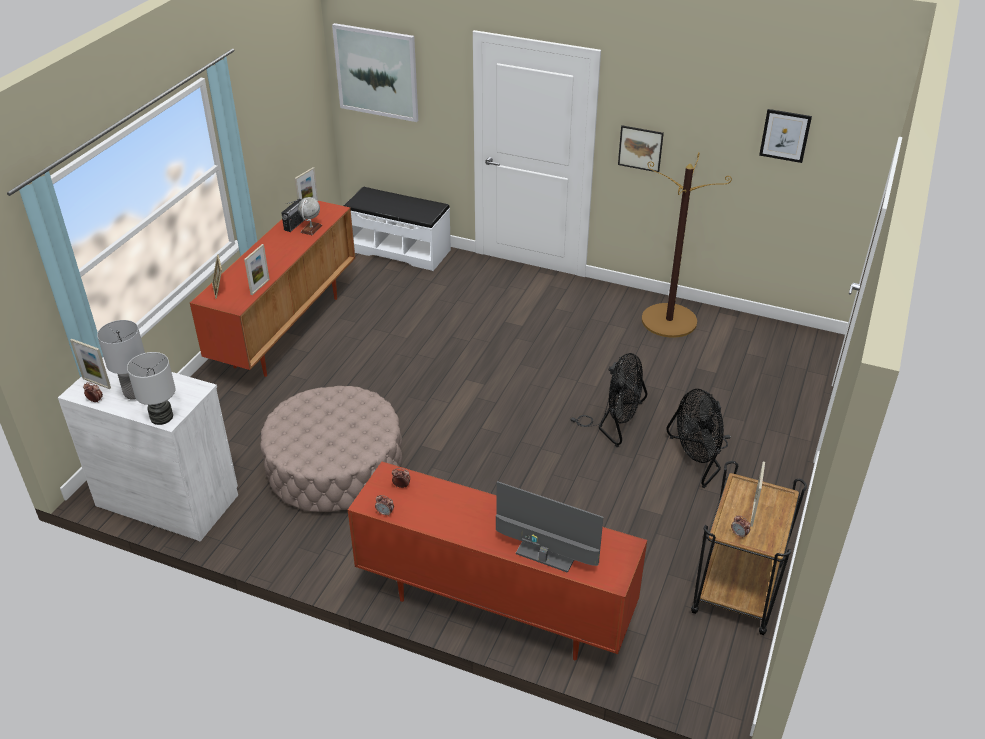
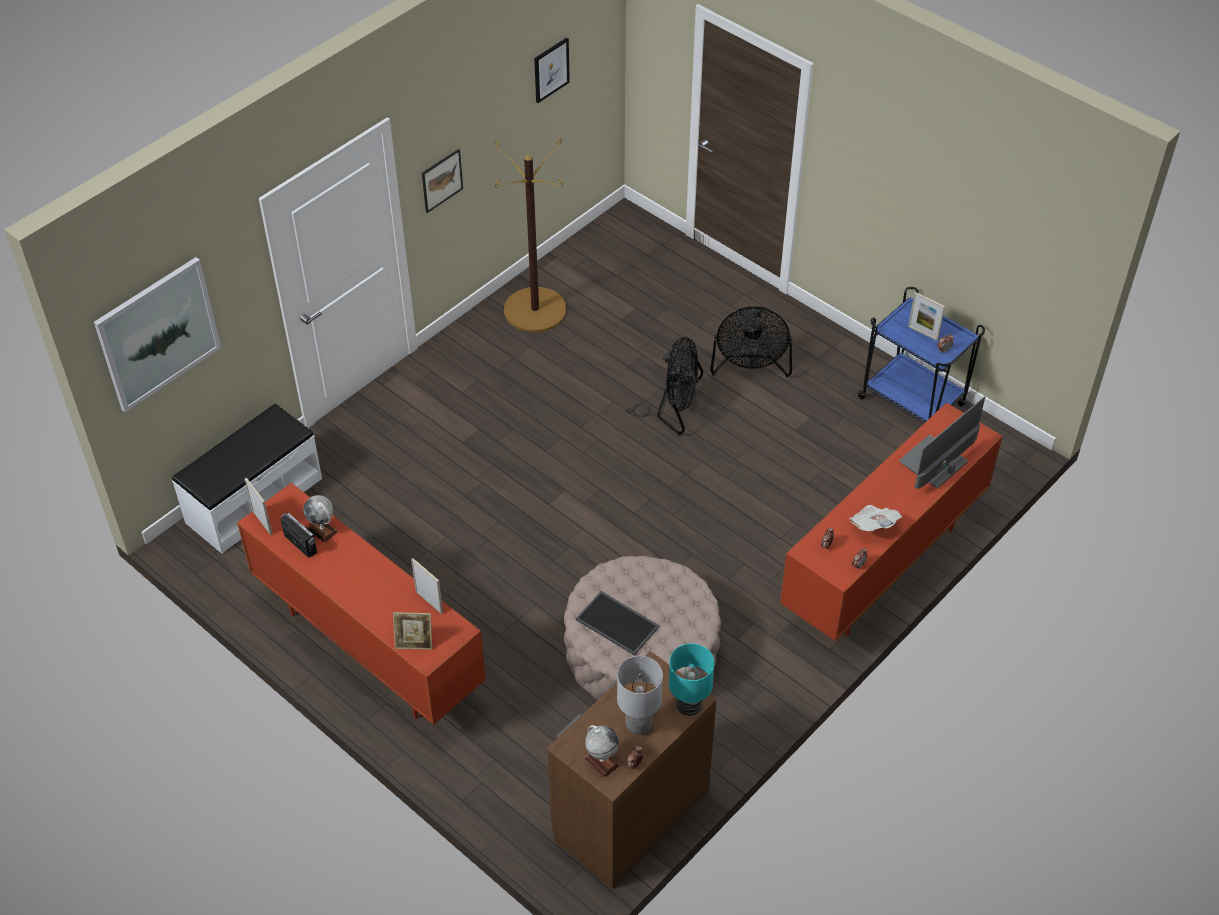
camera: 70 degrees left, 10 degrees up
white dresser [58,357,238,542] -> brown dresser [546,651,717,889]
picture frame [70,339,111,389] -> globe [584,725,620,778]
grey table lamp [127,352,176,425] -> turquoise table lamp [669,643,714,716]
black fan [570,353,647,447] -> black fan turned 60 degrees clockwise [626,337,703,436]
brown cart [691,461,807,635] -> blue cart [858,287,985,422]
none -> tray [576,591,659,656]
none -> newspaper [849,505,902,531]

